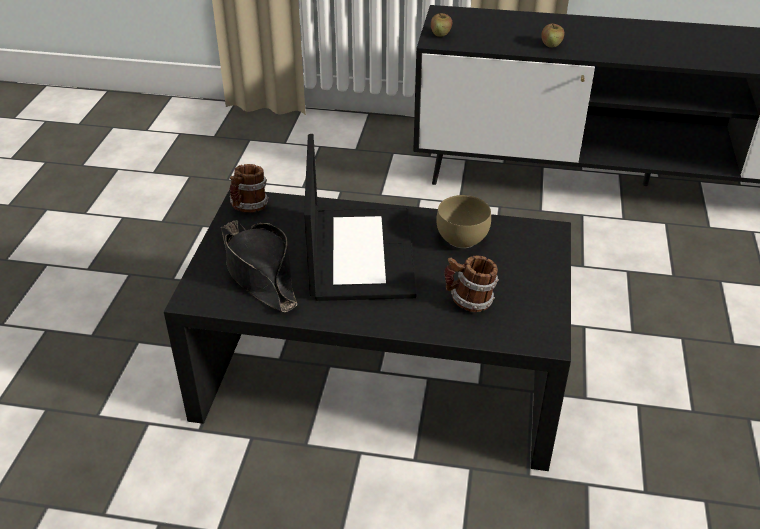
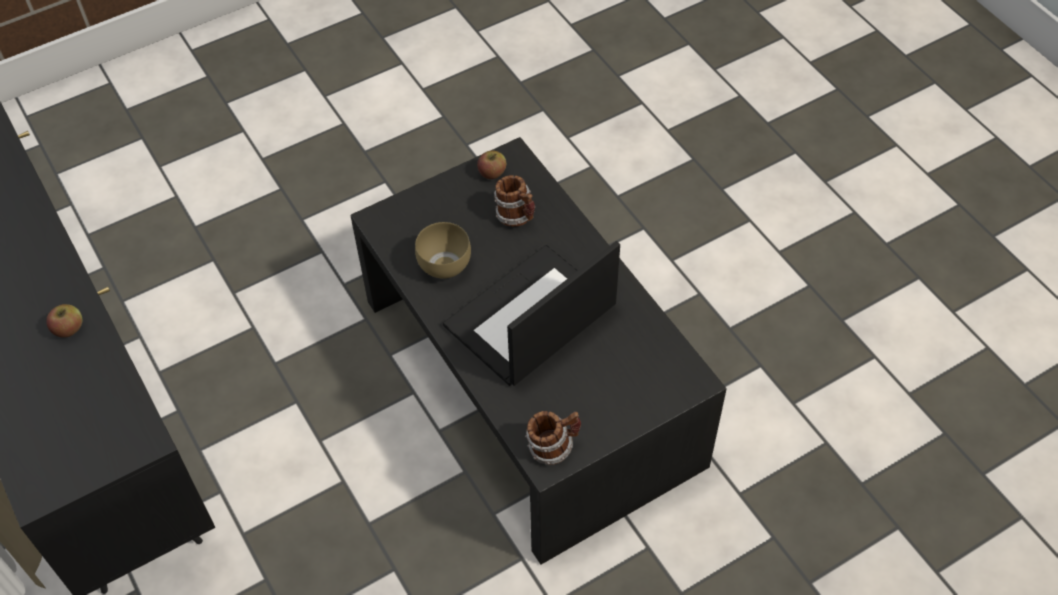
camera: 130 degrees left, 15 degrees up
black hat [221,220,297,312] -> none
apple [431,13,452,37] -> apple moved to [477,150,506,179]

